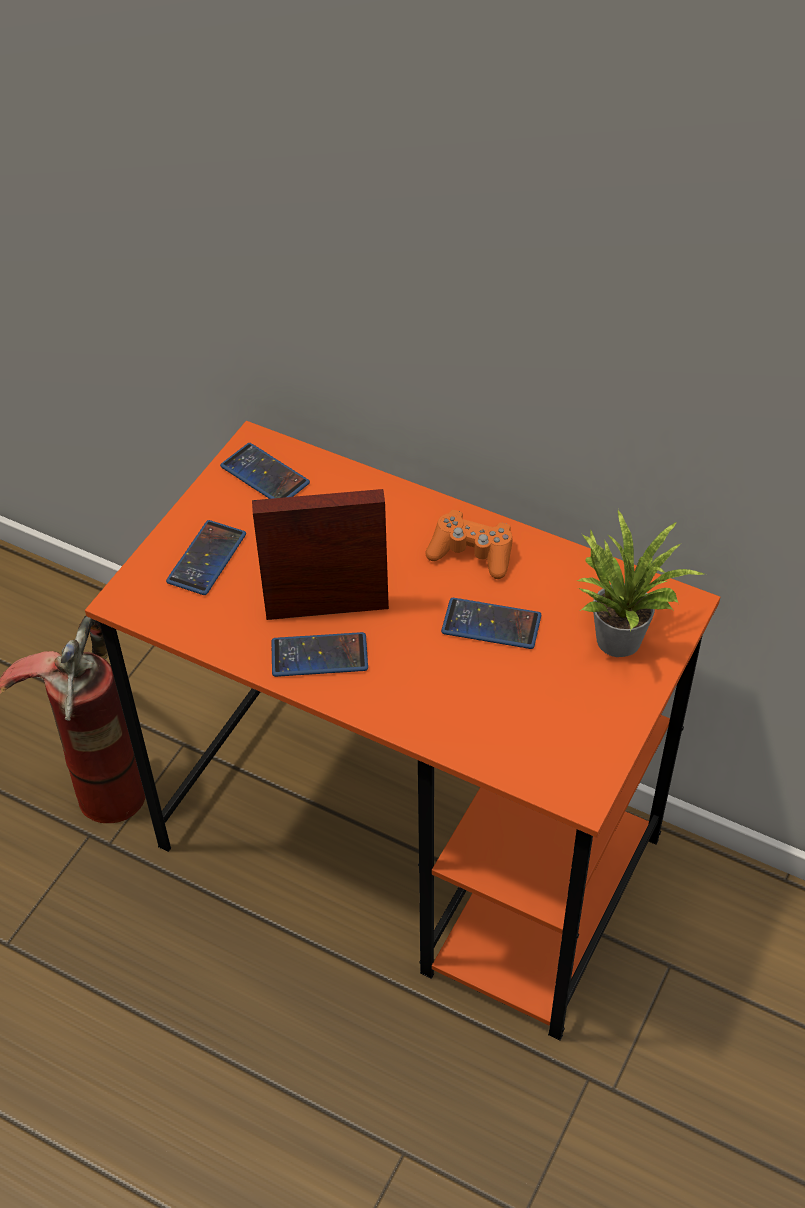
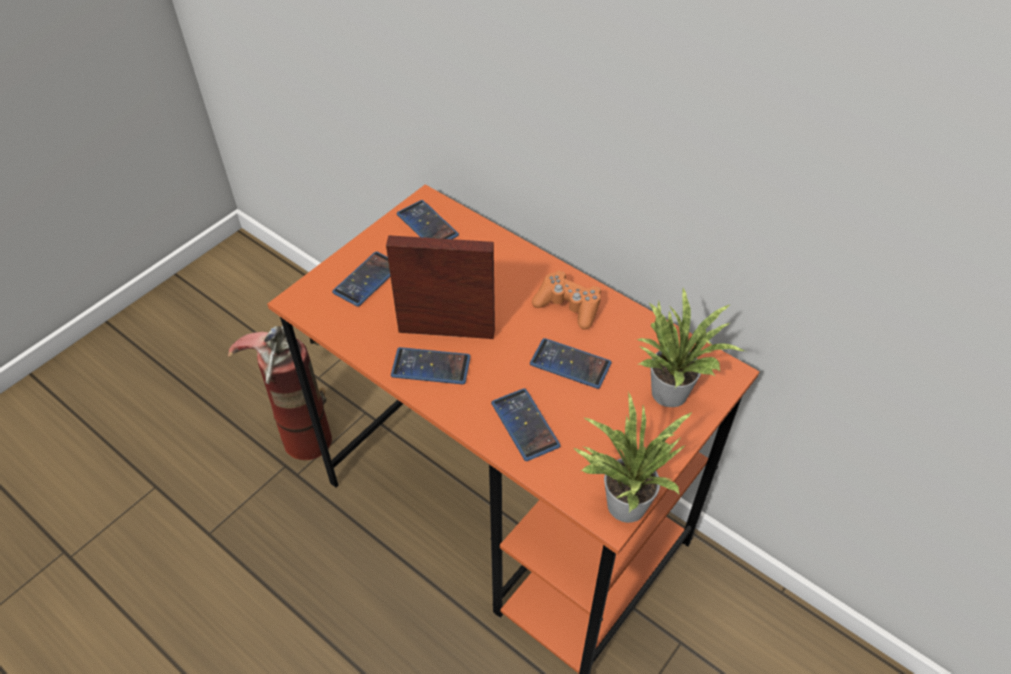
camera: 10 degrees right, 0 degrees up
none -> phone [491,388,561,461]
none -> potted plant [574,392,692,523]

